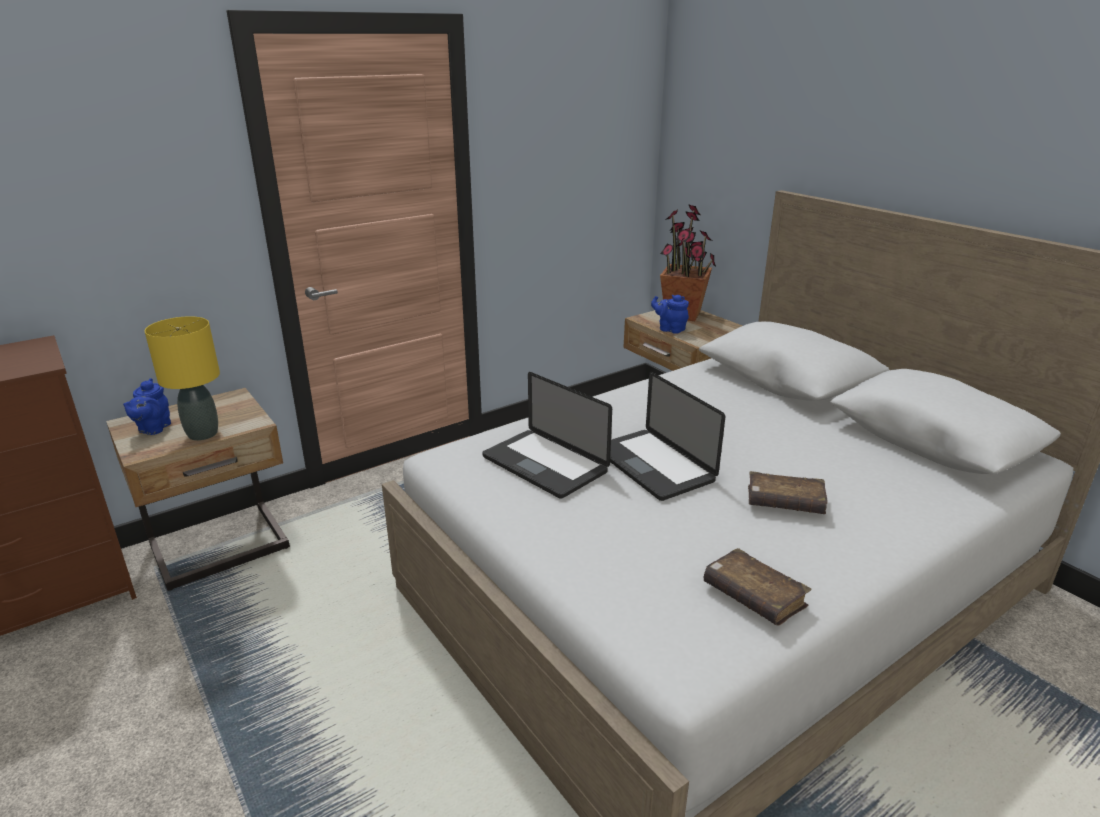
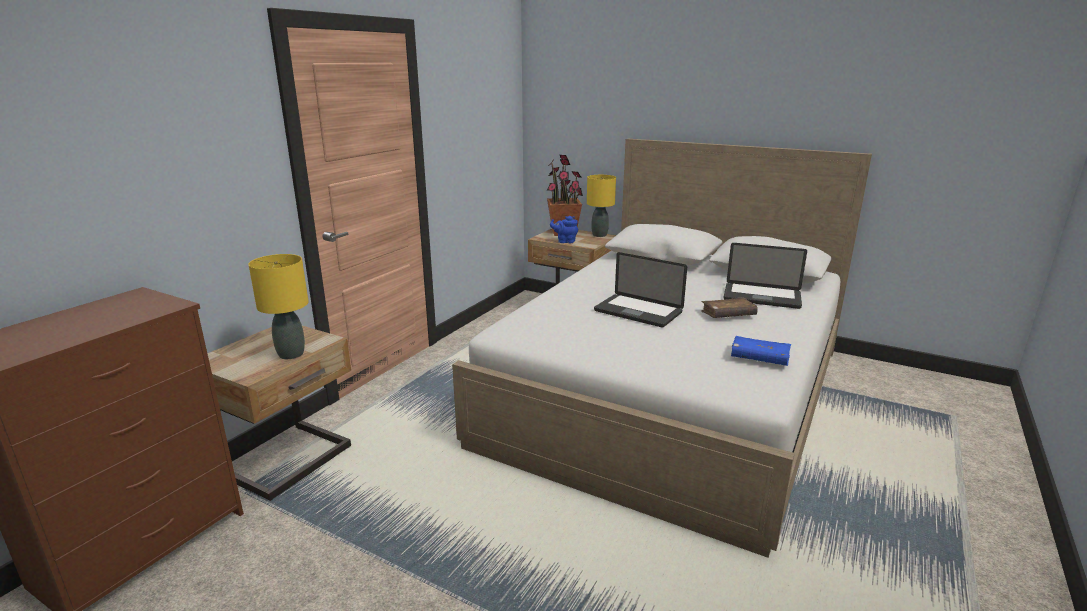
camera: 25 degrees left, 5 degrees down
blue teapot [123,378,171,435] -> none
laptop [482,372,612,499] -> laptop moved to [723,243,807,309]
brown book [703,548,812,626] -> blue book [731,336,791,366]
none -> yellow table lamp [587,175,616,237]

